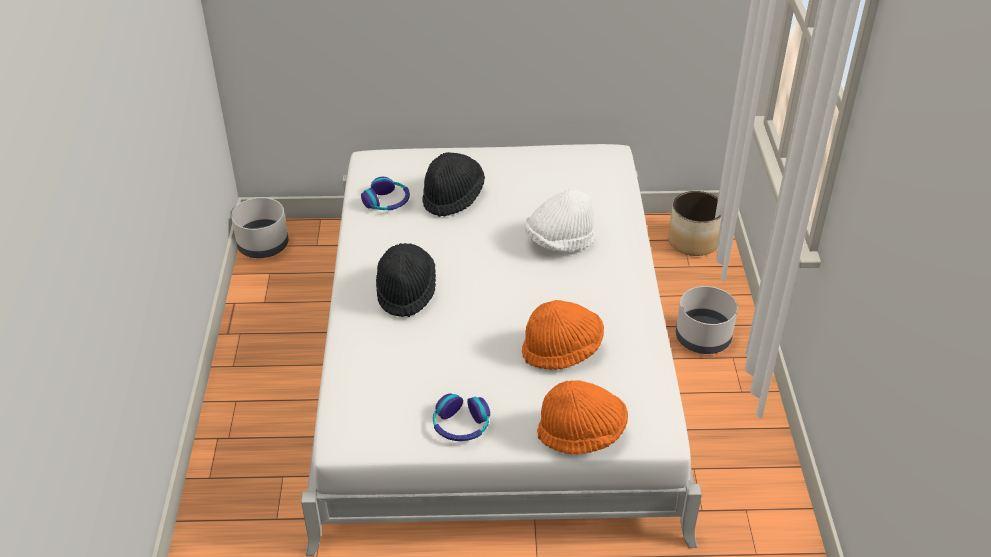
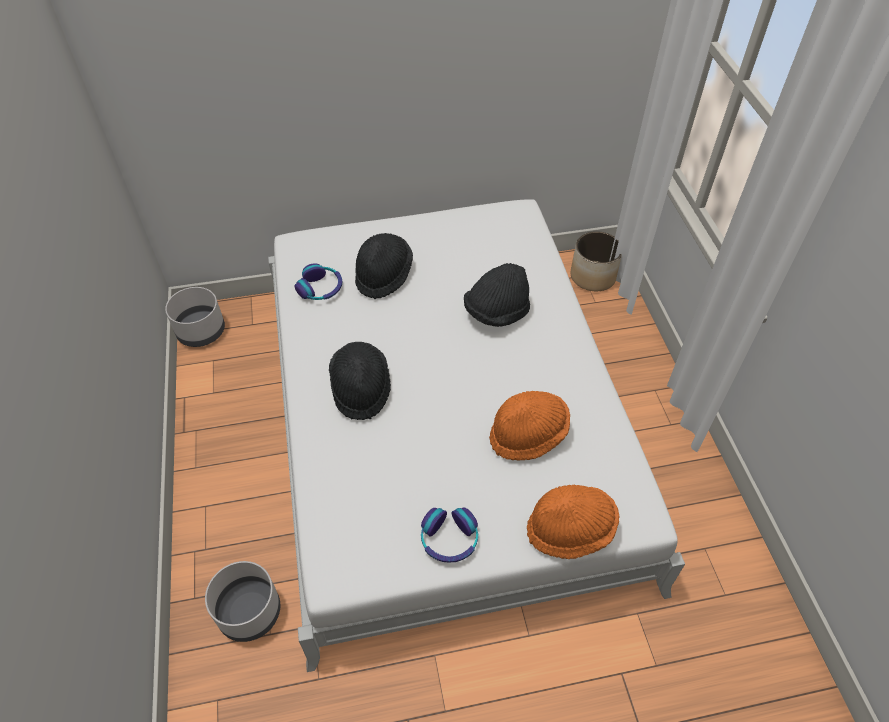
camera: 10 degrees left, 10 degrees up
white hat [525,189,595,252] -> black hat [464,263,530,327]
grey planter [676,286,738,354] -> grey planter moved to [205,561,280,642]

